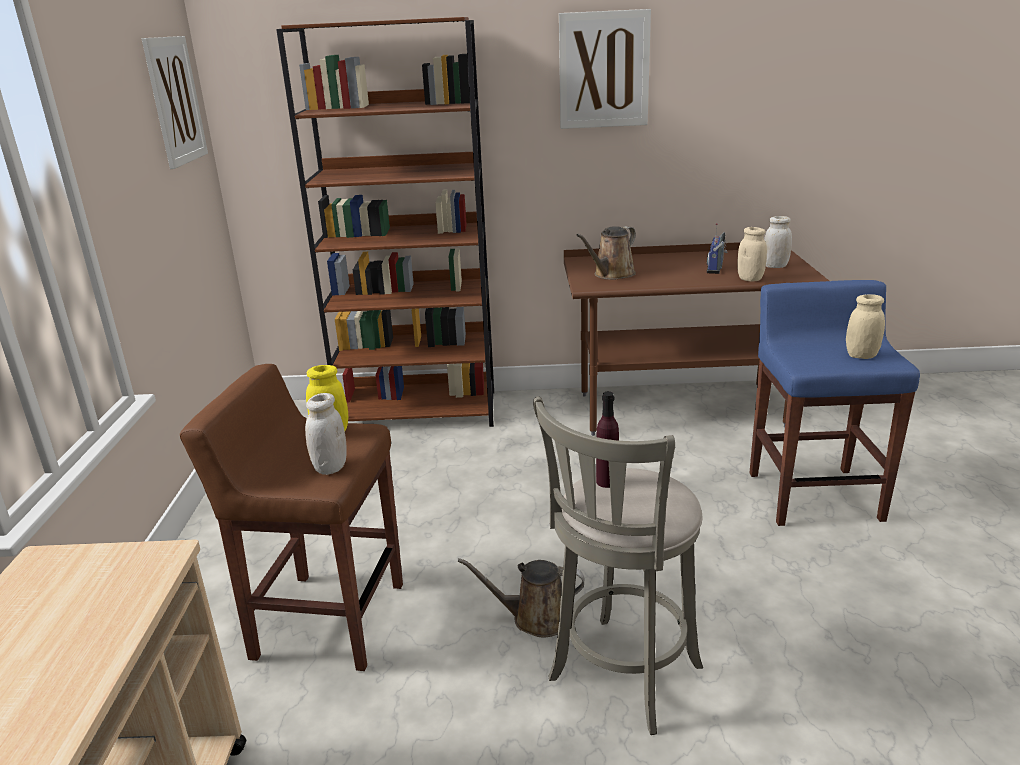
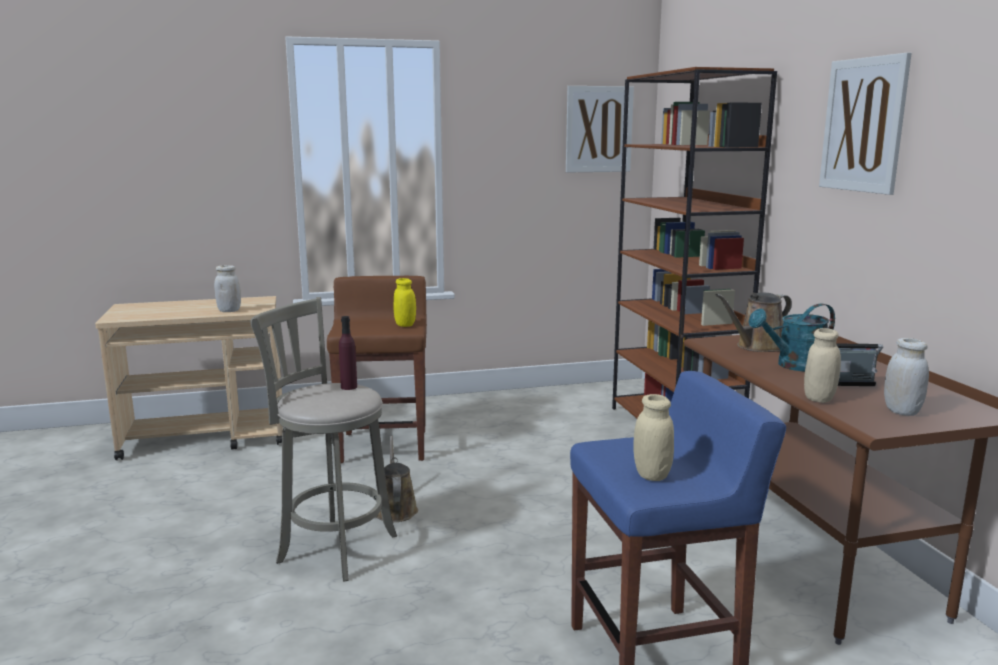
camera: 75 degrees right, 10 degrees down
white jar [305,393,347,475] -> white jar moved to [214,265,241,312]
brown watering can [576,226,636,280] -> brown watering can turned 60 degrees counterclockwise [716,292,792,352]
none -> turquoise watering can [749,303,835,372]

